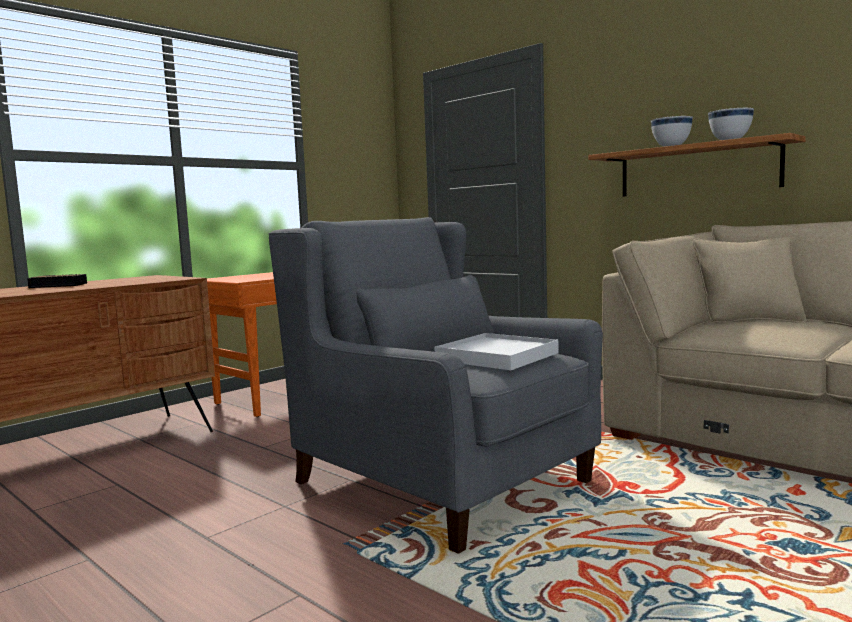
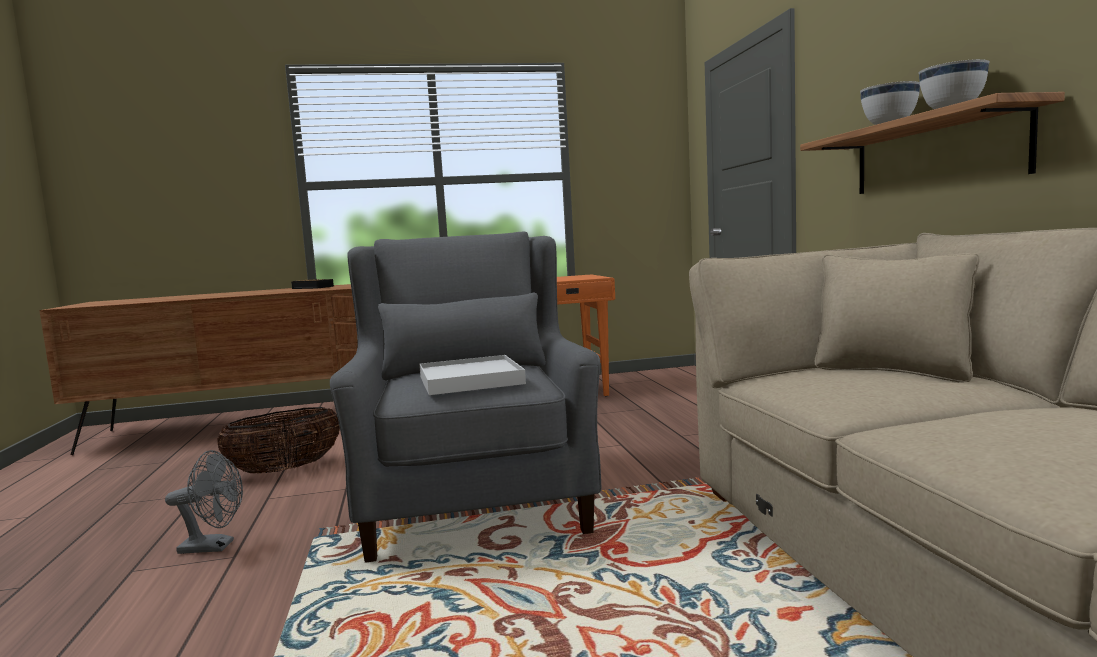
camera: 35 degrees right, 0 degrees up
none -> grey fan [165,450,243,554]
none -> basket [217,407,340,474]

